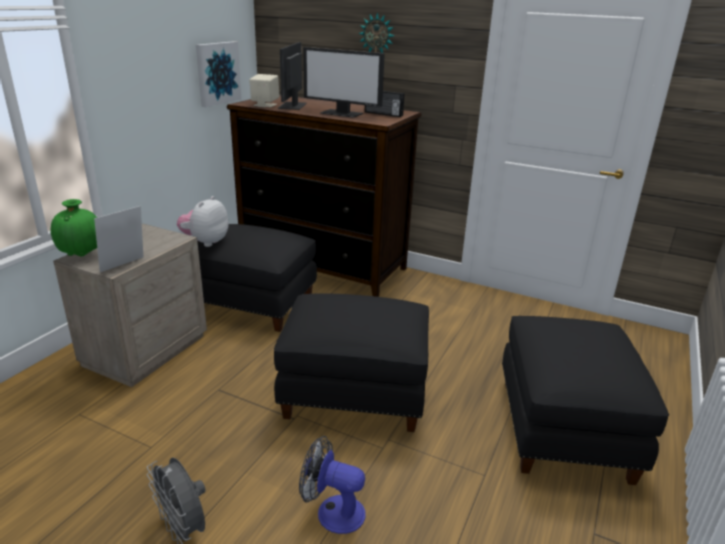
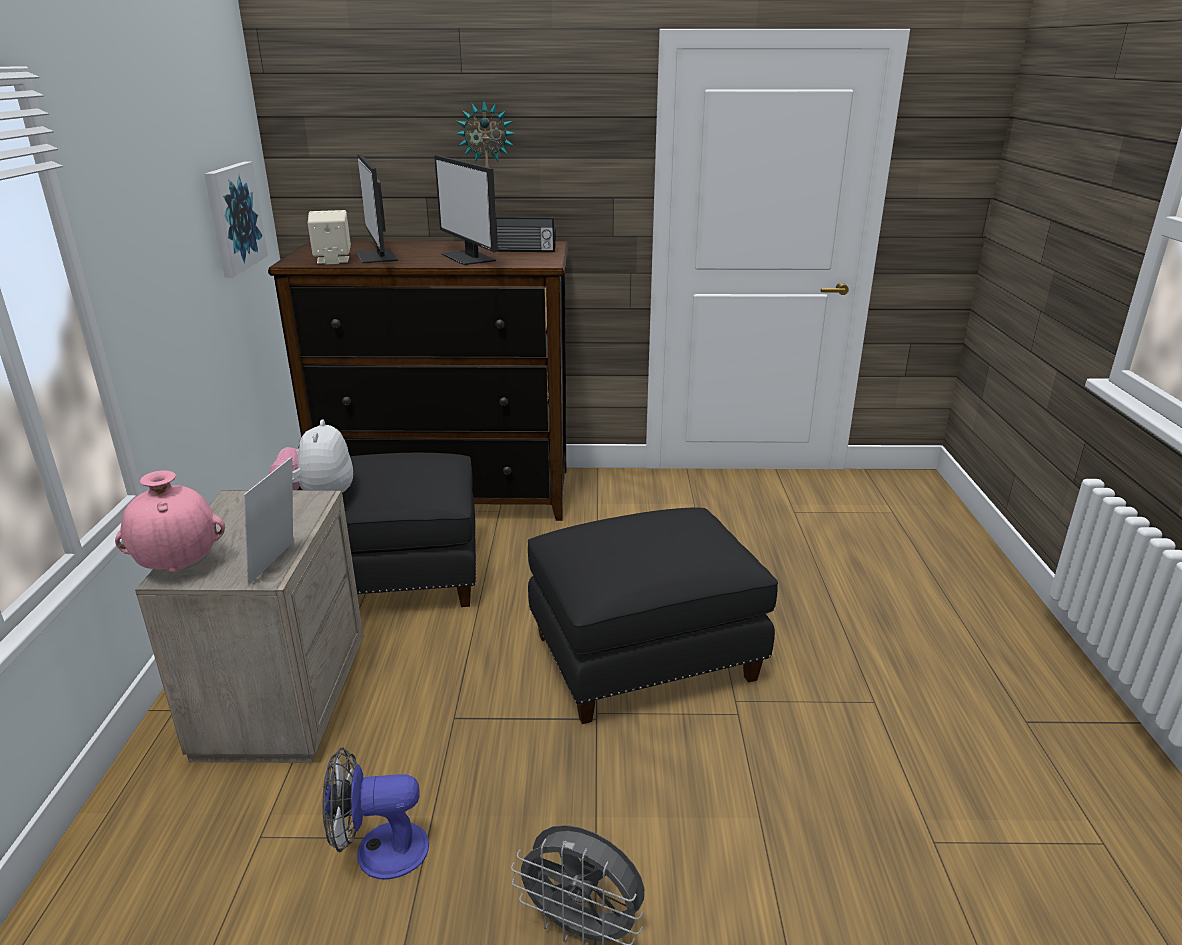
camera: 25 degrees left, 0 degrees up
green vase [51,199,97,257] -> pink vase [115,470,225,572]
fan [299,436,366,534] -> fan moved to [322,748,429,880]
monitor [303,47,385,118] -> monitor turned 60 degrees clockwise [434,155,497,265]
black ottoman [502,316,669,485] -> none

